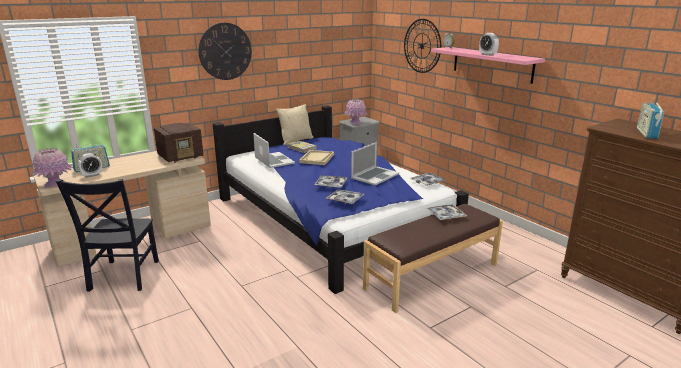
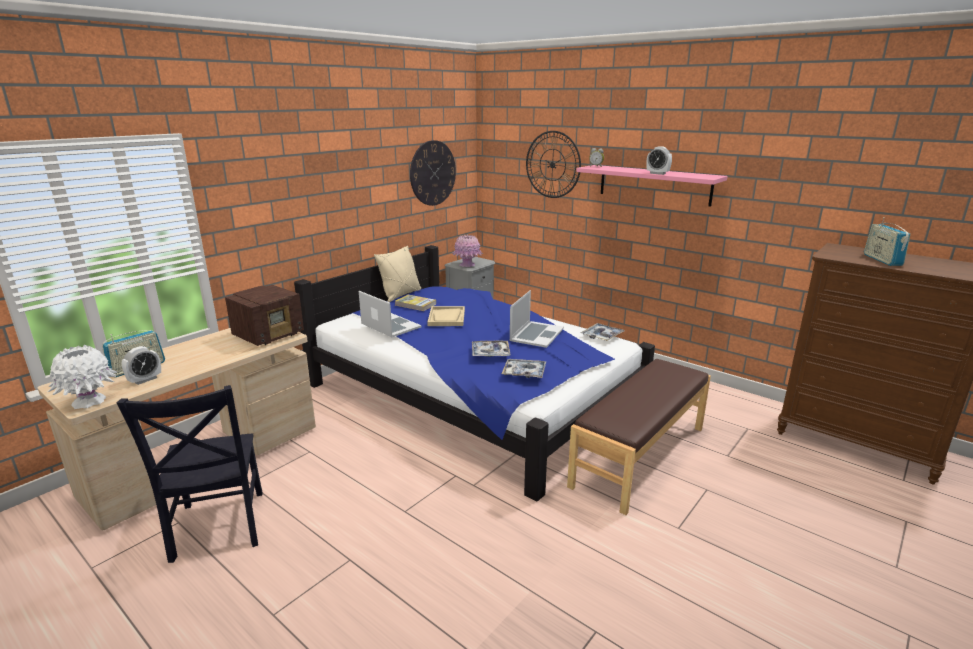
camera: 15 degrees left, 0 degrees up
pink vase [31,148,73,187] -> white vase [48,345,117,409]
wall clock [198,22,252,80] -> wall clock moved to [410,140,456,206]
tray [428,204,467,220] -> none

